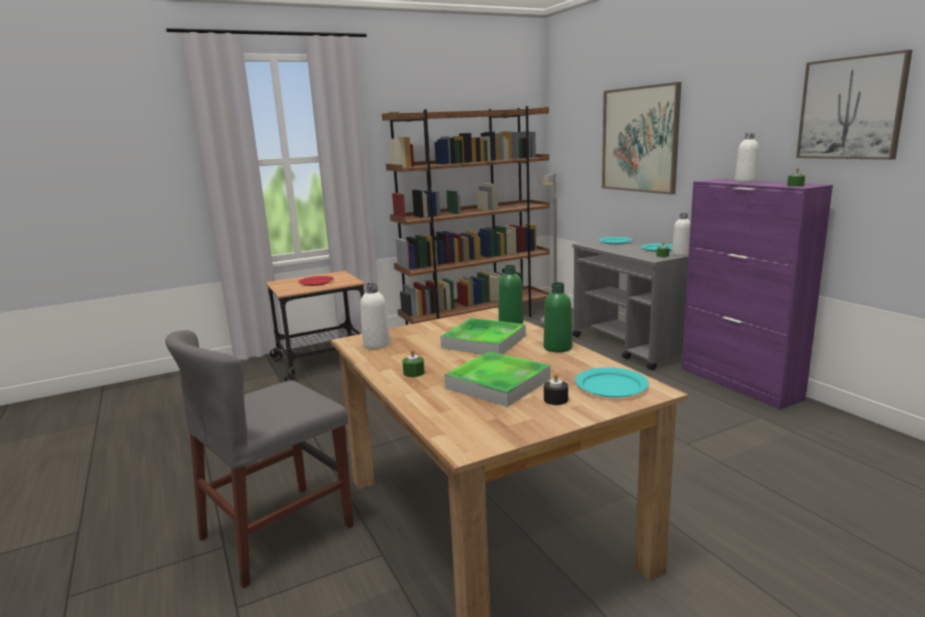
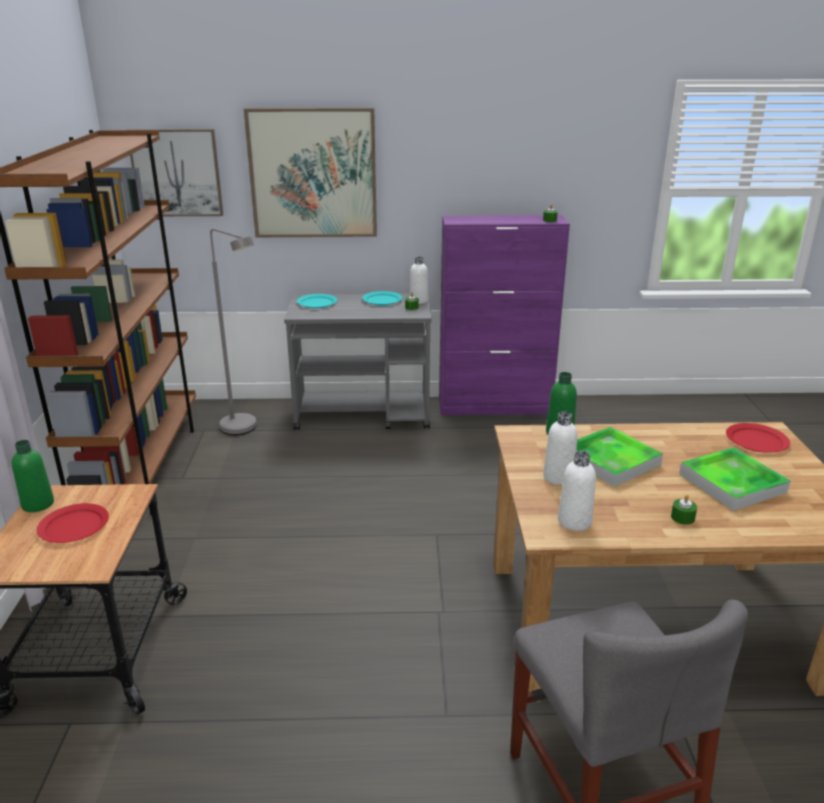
camera: 65 degrees left, 10 degrees up
green bottle [544,282,573,352] -> green bottle moved to [12,440,54,512]
black candle [544,373,568,405] -> none
turquoise plate [575,367,649,398] -> red plate [726,423,790,452]
white bottle [735,133,759,182] -> white bottle moved to [543,411,577,485]
picture [796,50,912,160] -> picture moved to [127,129,224,216]

